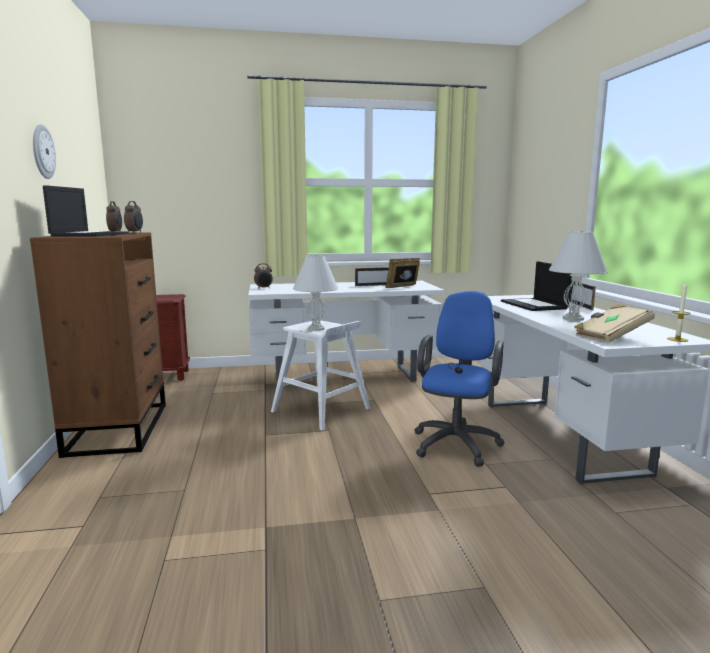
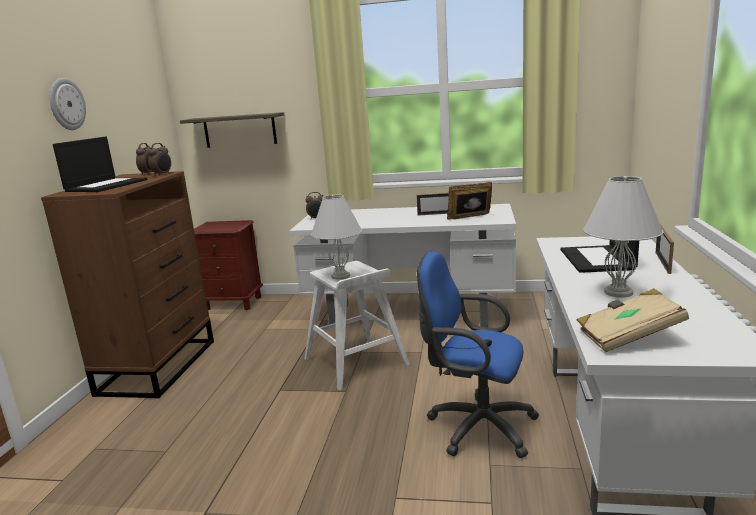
camera: 20 degrees right, 5 degrees up
blue office chair [414,291,505,467] -> blue office chair turned 105 degrees counterclockwise [417,252,539,458]
candle [667,281,690,342] -> none
none -> shelf [180,112,285,148]

